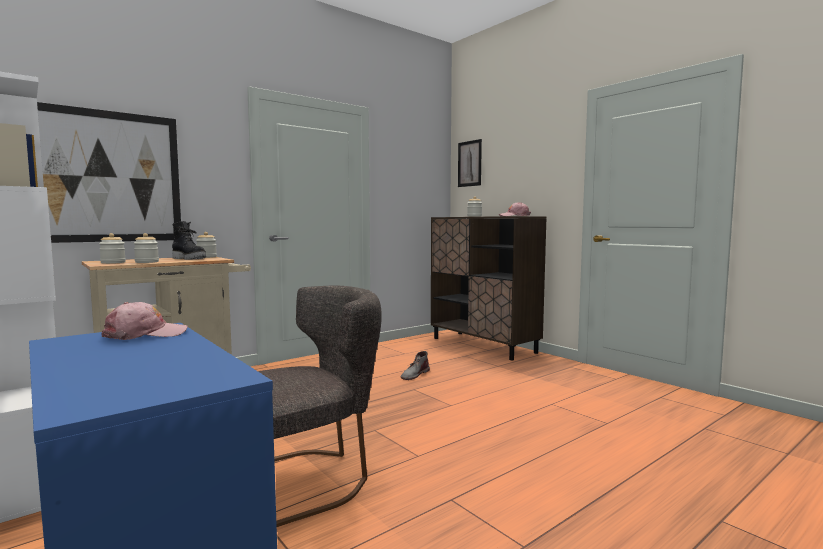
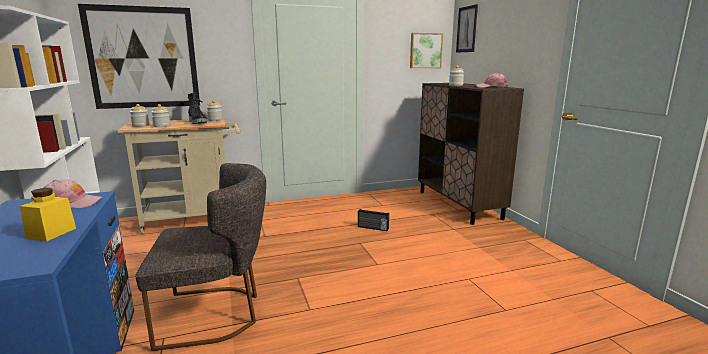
camera: 20 degrees right, 10 degrees up
grey boot [401,351,430,380] -> radio [358,209,389,231]
none -> yellow jar [20,188,76,242]
none -> picture [410,33,443,68]

